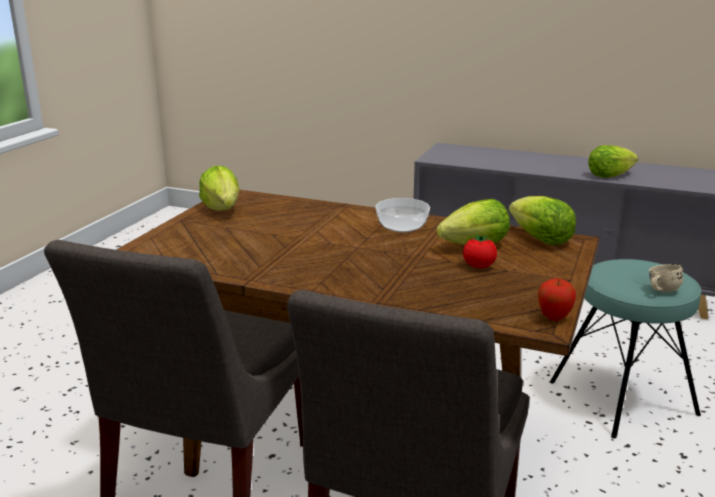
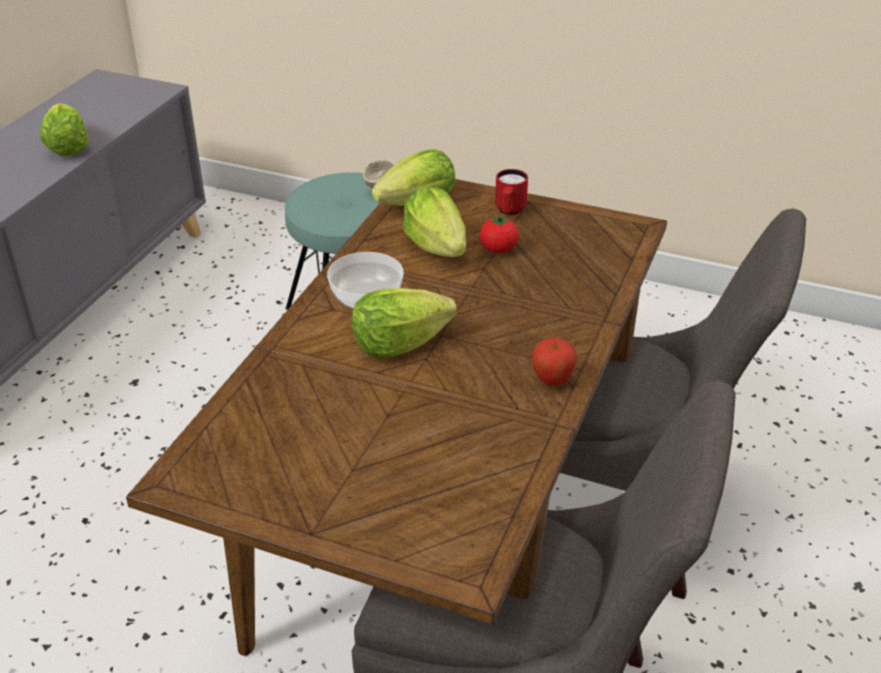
camera: 90 degrees left, 15 degrees up
lettuce [199,166,240,211] -> lettuce moved to [351,288,457,358]
apple [538,278,576,321] -> apple moved to [532,338,577,386]
none -> red mug [495,169,528,215]

